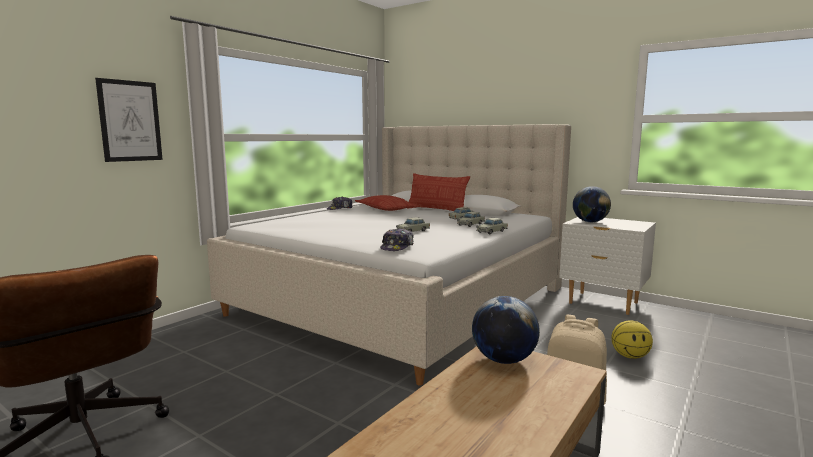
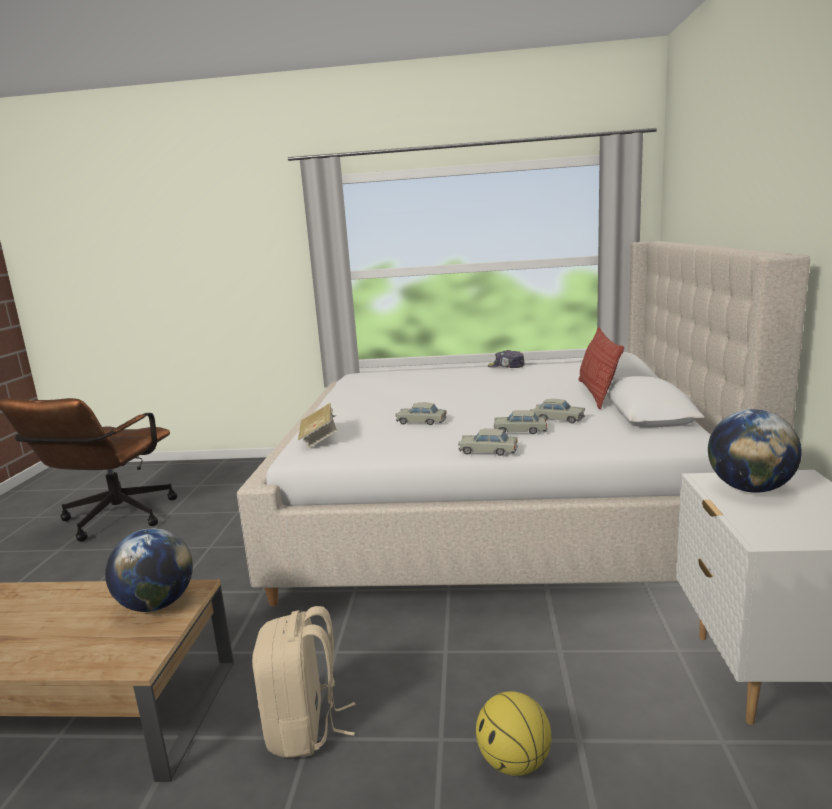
camera: 60 degrees right, 5 degrees up
picture [95,78,163,162] -> none
pillow [355,195,419,211] -> none
cap [380,228,414,251] -> book [298,403,337,449]

